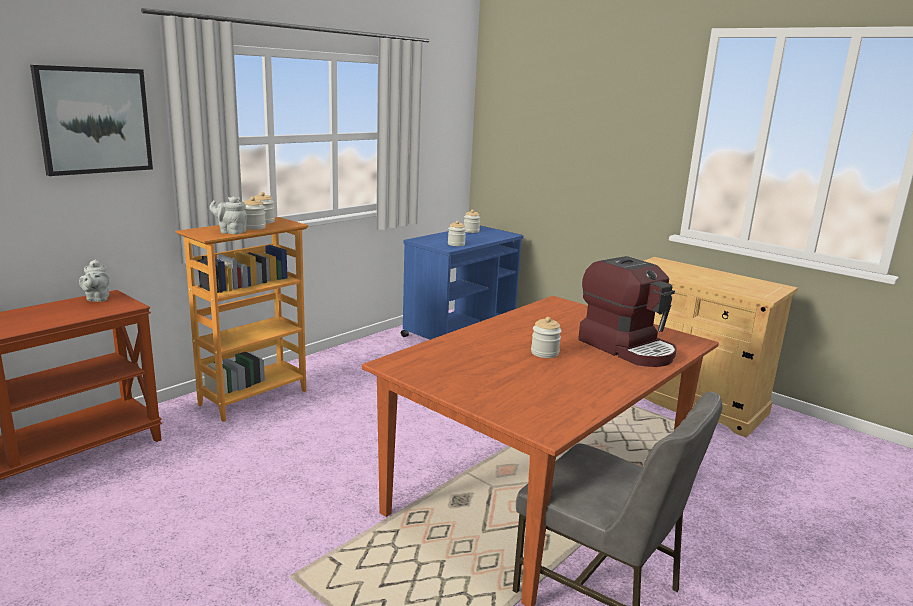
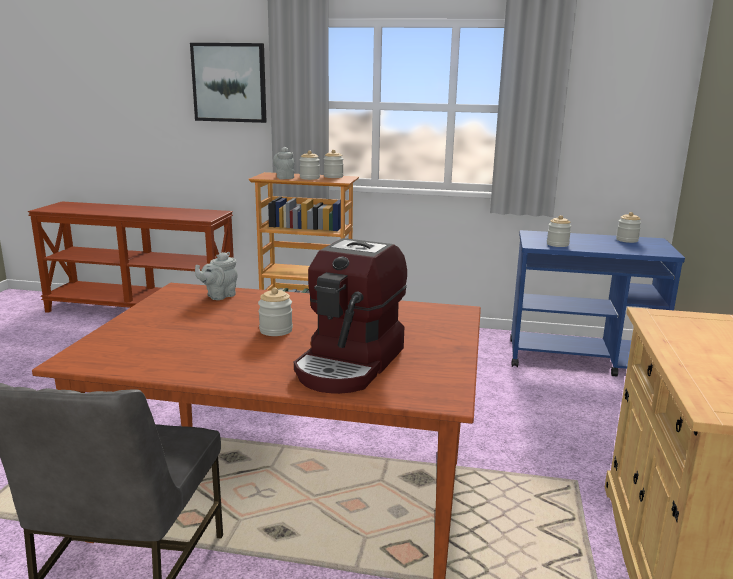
camera: 60 degrees right, 0 degrees up
grey teapot [79,259,110,302] -> grey teapot moved to [195,252,238,300]

